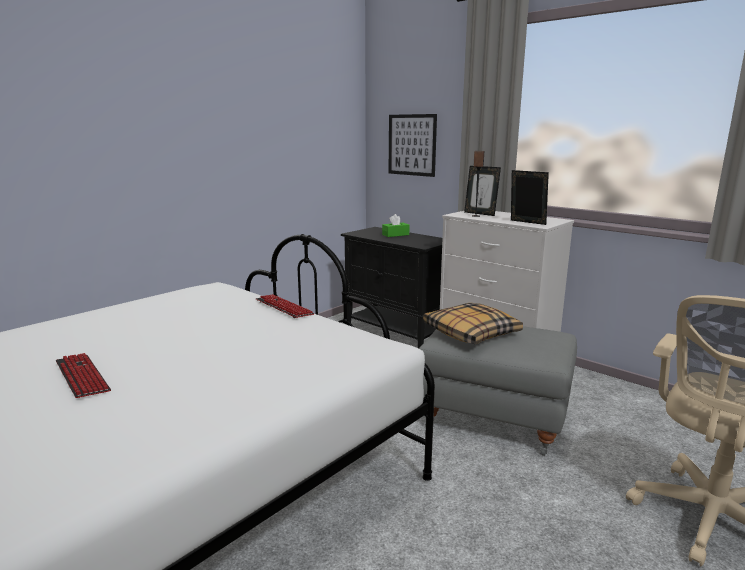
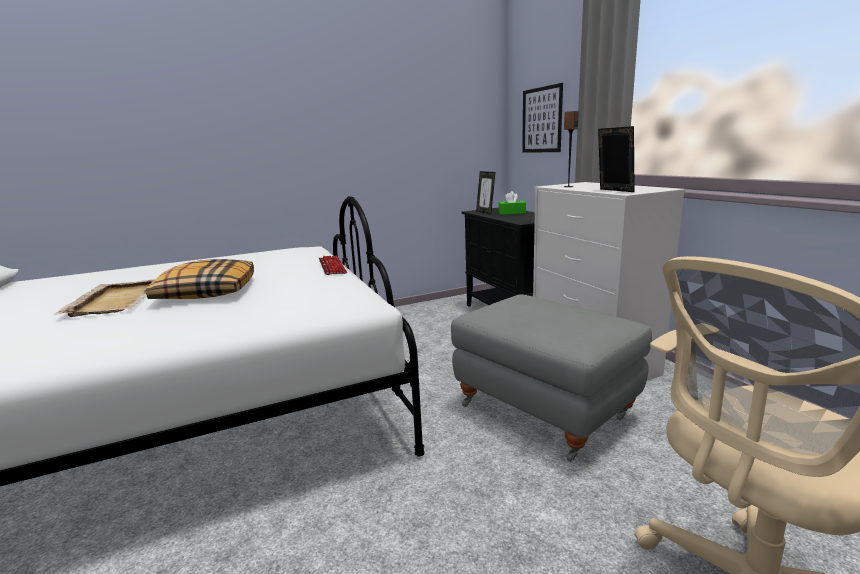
camera: 25 degrees right, 0 degrees up
keyboard [56,353,111,398] -> beige tray [55,279,155,317]
pillow [423,303,523,344] -> pillow moved to [146,259,254,299]
picture frame [464,166,501,216] -> picture frame moved to [476,171,495,214]

